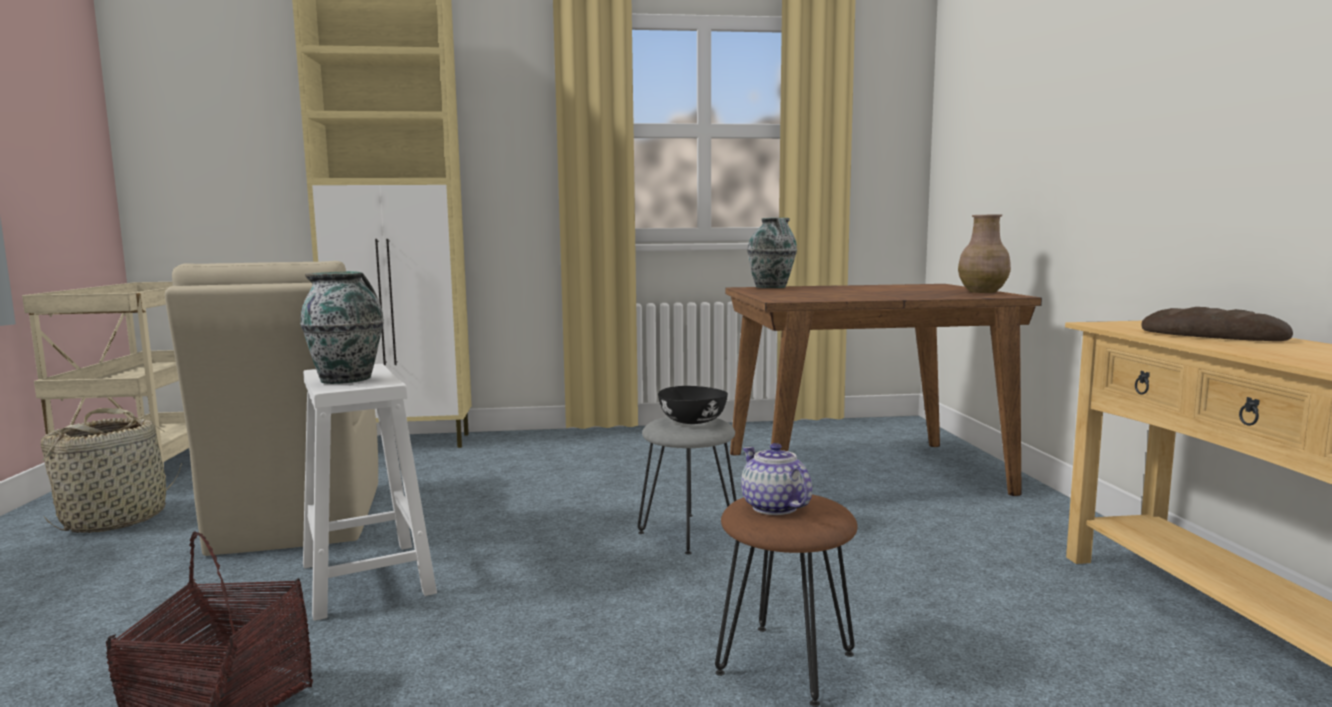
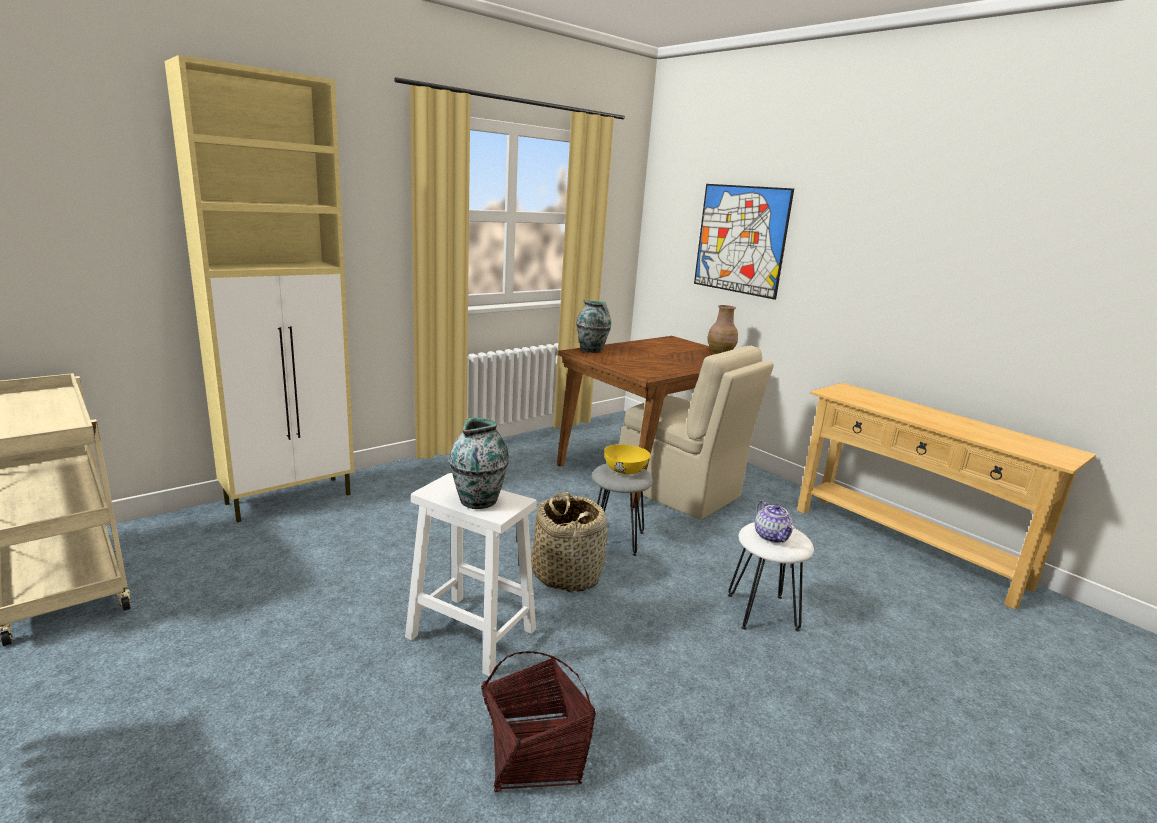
camera: 35 degrees left, 10 degrees up
basket [41,408,182,533] -> basket moved to [531,492,608,592]
beige chair [165,261,378,556] -> beige chair moved to [619,346,774,520]
black bowl [658,386,728,424] -> yellow bowl [604,444,651,474]
brown stool [715,494,858,707] -> white stool [728,522,814,632]
teapot [741,443,812,515] -> teapot turned 135 degrees counterclockwise [755,500,795,543]
bread [1141,307,1293,341] -> none
none -> picture [694,184,794,300]

